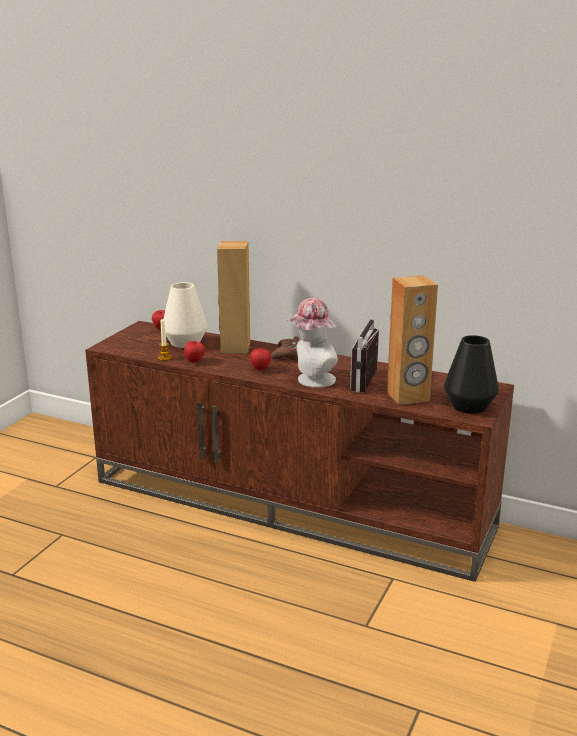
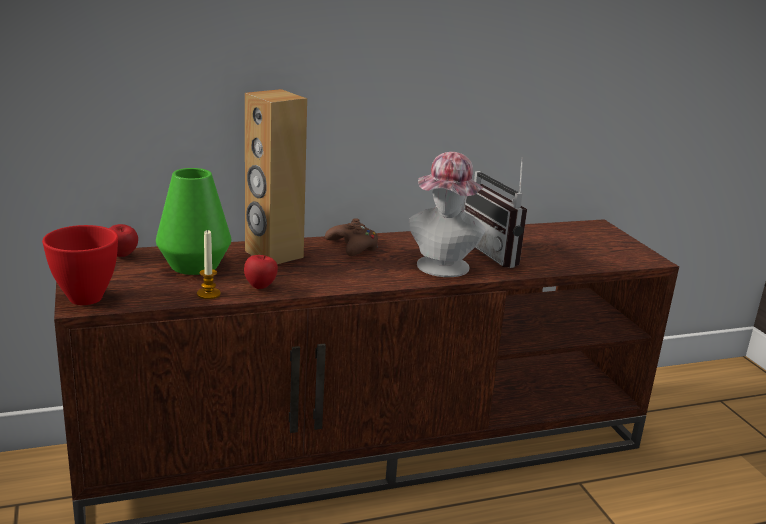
camera: 45 degrees left, 0 degrees up
white vase [164,282,208,348] -> green vase [156,168,231,275]
apple [250,349,271,370] -> none
brown speaker [387,275,438,405] -> none
black vase [444,335,499,414] -> none
none -> red bowl [42,225,118,305]

